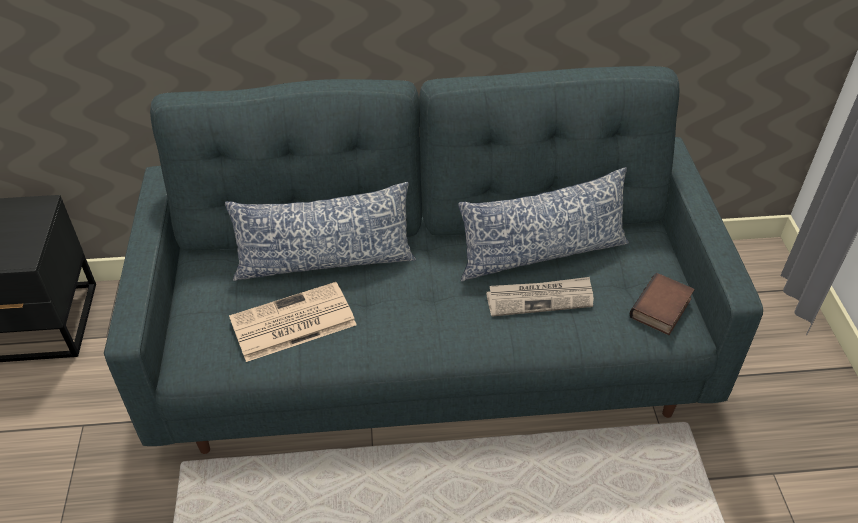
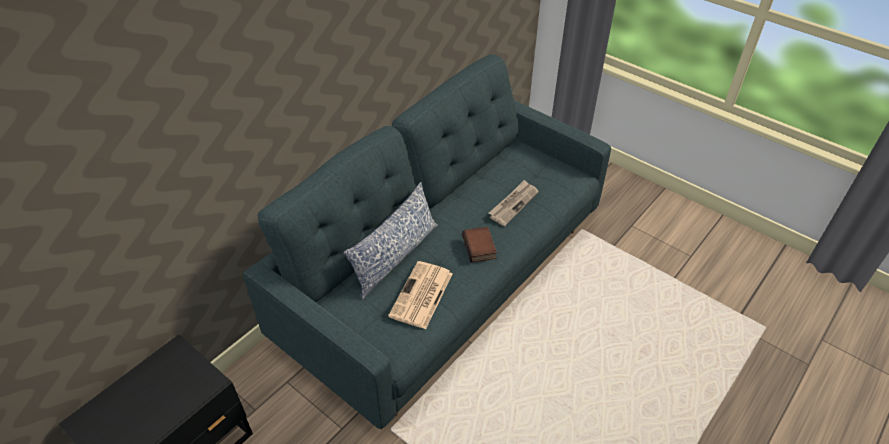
camera: 45 degrees left, 0 degrees up
pillow [458,167,629,282] -> none
book [630,273,695,335] -> book moved to [462,227,497,263]

